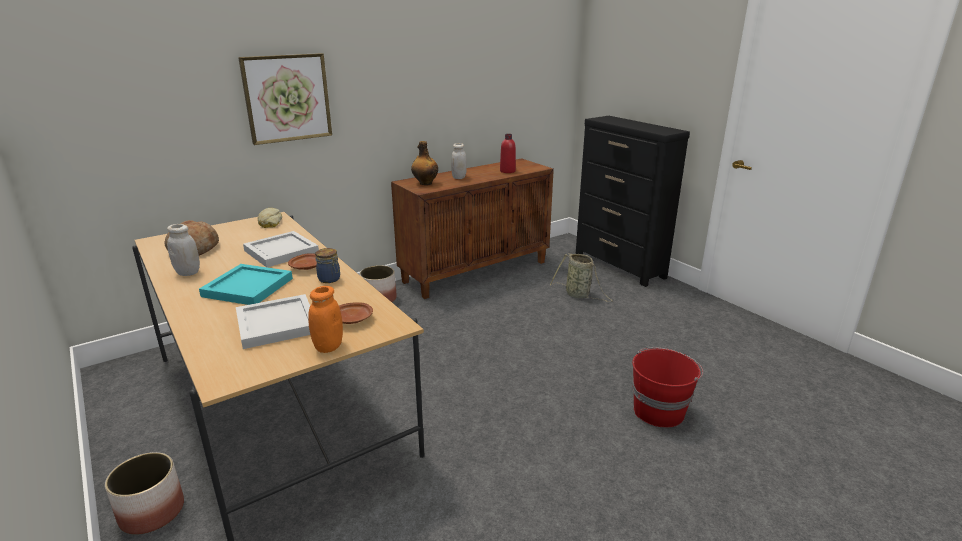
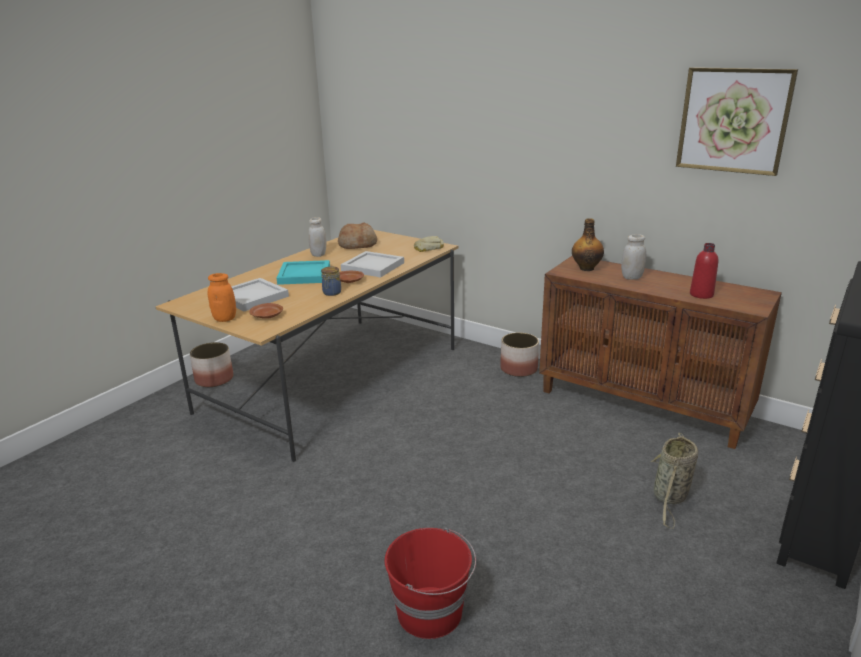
camera: 70 degrees right, 0 degrees up
picture [238,53,332,145] -> picture moved to [676,67,798,176]

